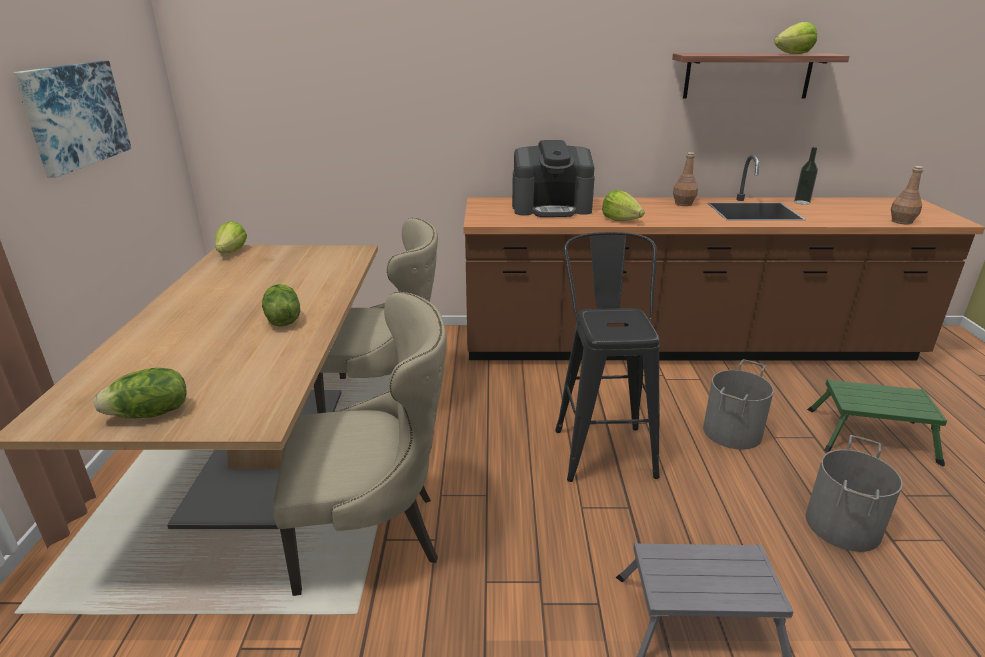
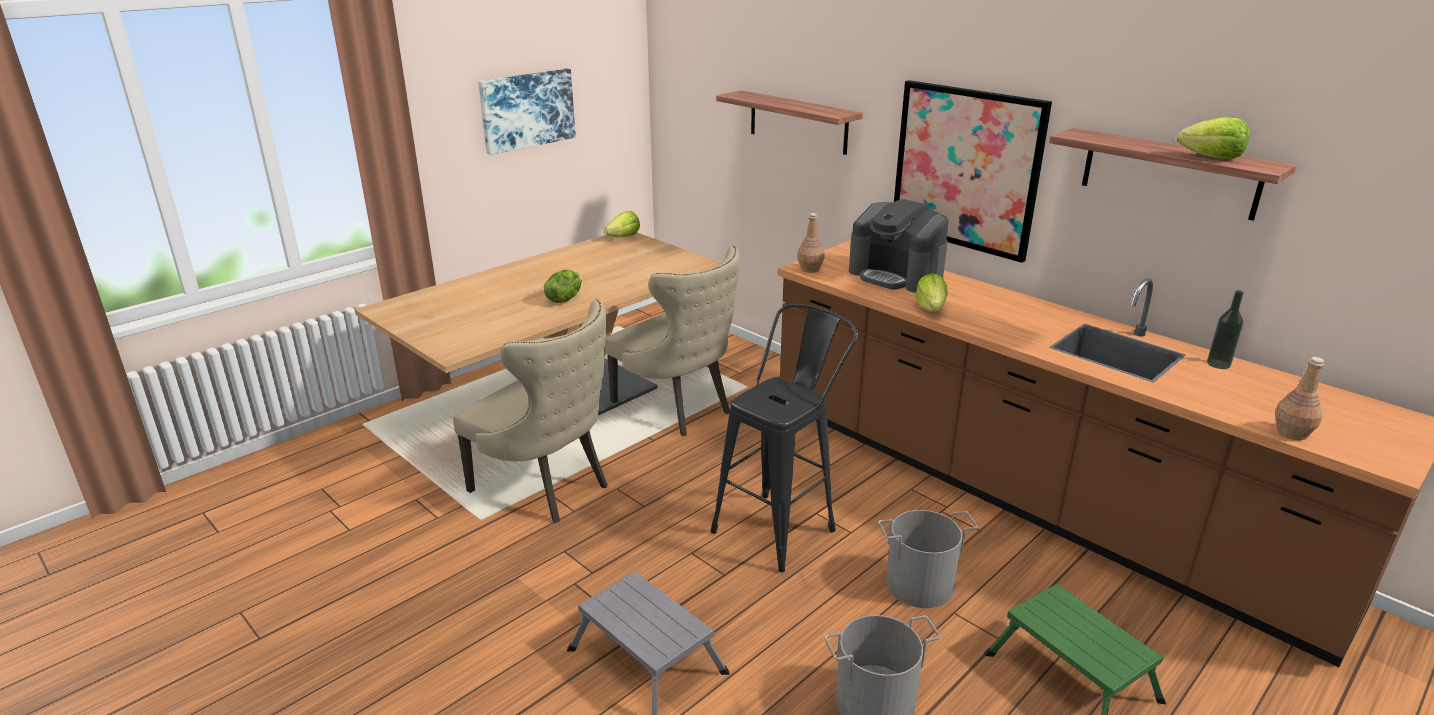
camera: 45 degrees right, 0 degrees up
lettuce [94,368,187,418] -> none
brown bottle [673,152,698,206] -> brown bottle moved to [797,213,825,273]
none -> shelf [716,90,863,155]
none -> picture [894,80,1052,263]

